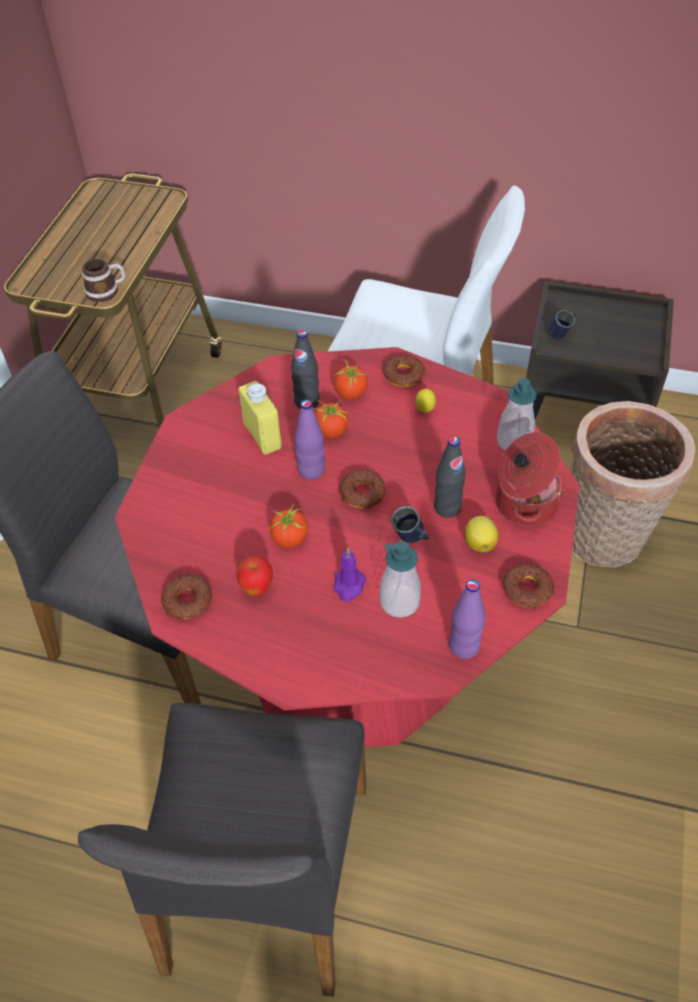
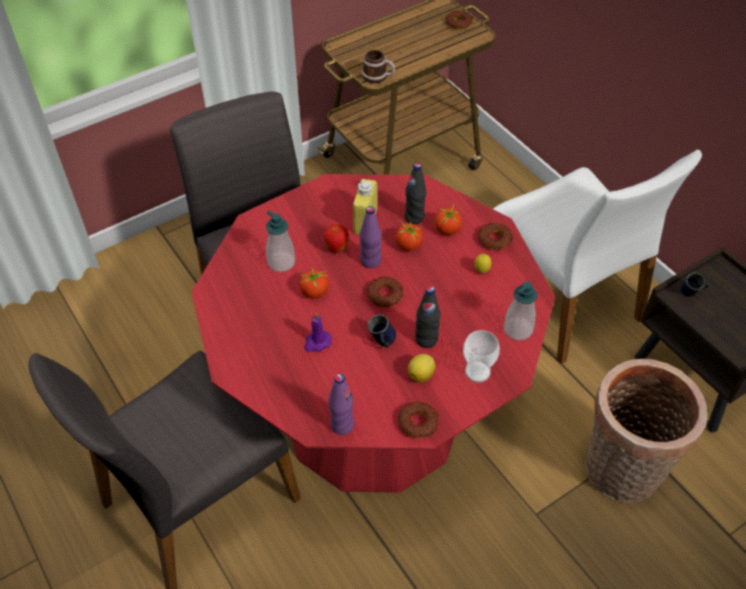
camera: 40 degrees right, 0 degrees up
donut [161,575,212,619] -> donut moved to [446,11,472,29]
apple [236,556,273,596] -> apple moved to [323,224,349,253]
soap dispenser [380,541,421,618] -> soap dispenser moved to [266,210,295,272]
cooking pot [496,432,565,526] -> cup [463,330,500,383]

